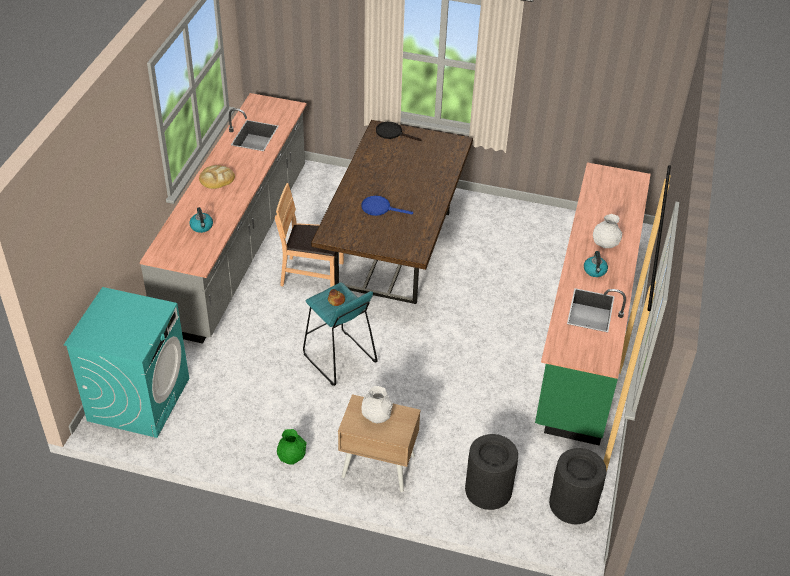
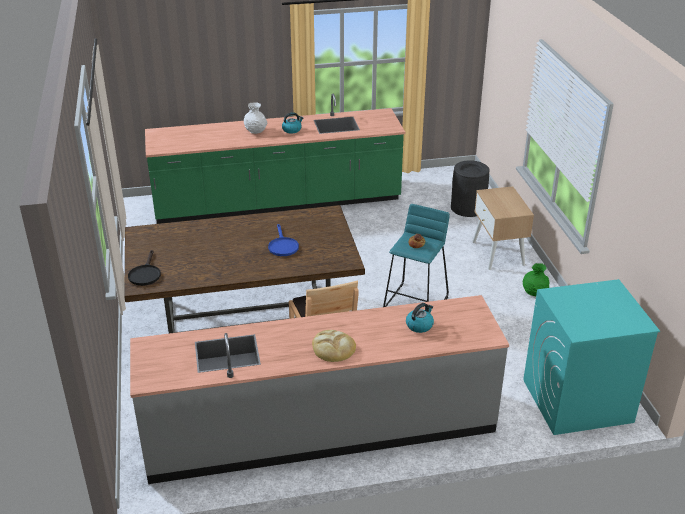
camera: 115 degrees left, 10 degrees down
white vase [361,386,393,424] -> none
black trash can [549,448,607,524] -> none

